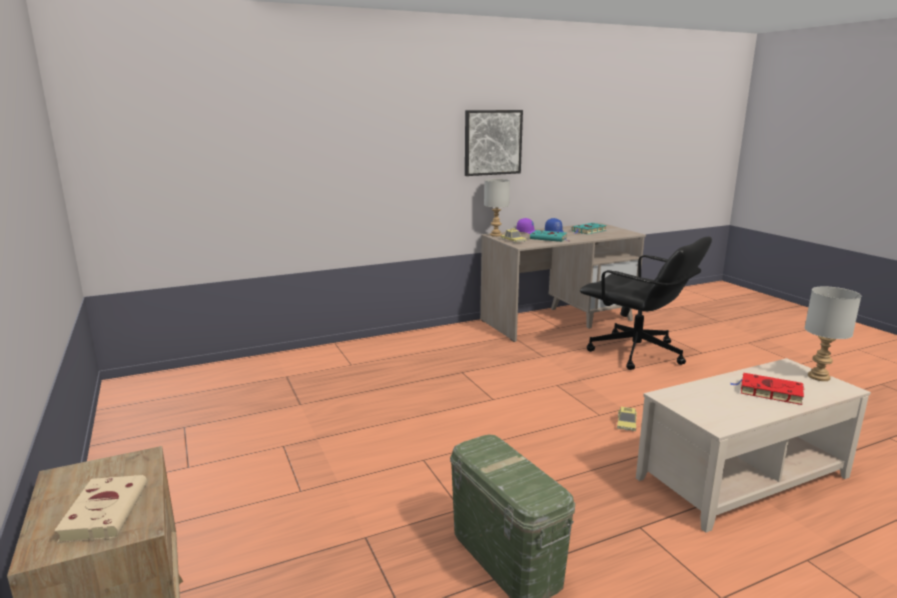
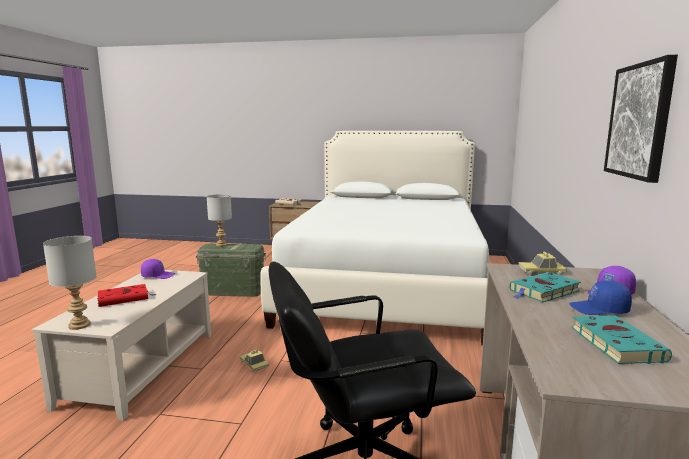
camera: 125 degrees right, 5 degrees down
grey table lamp [484,179,510,237] -> grey table lamp moved to [207,194,232,247]
none -> purple cap [141,259,175,279]
none -> white bed [260,131,489,346]

